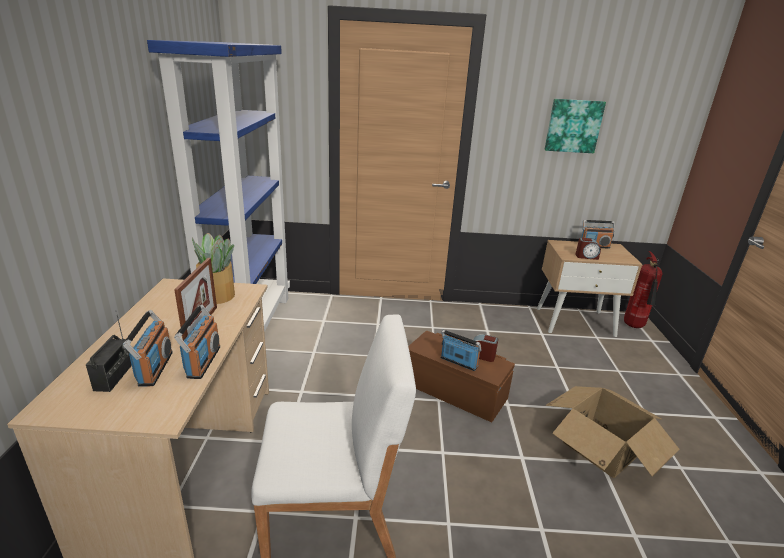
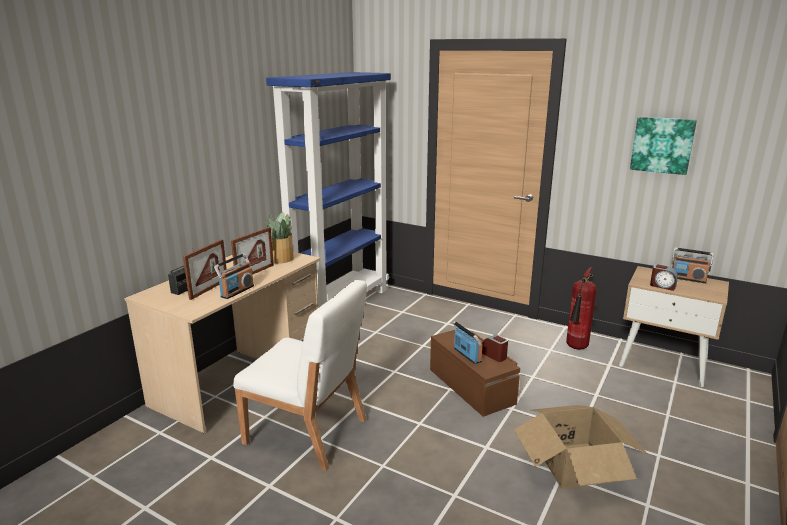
camera: 30 degrees right, 5 degrees down
radio [123,310,173,387] -> picture frame [183,239,227,300]
fire extinguisher [624,251,662,328] -> fire extinguisher moved to [566,267,597,350]

